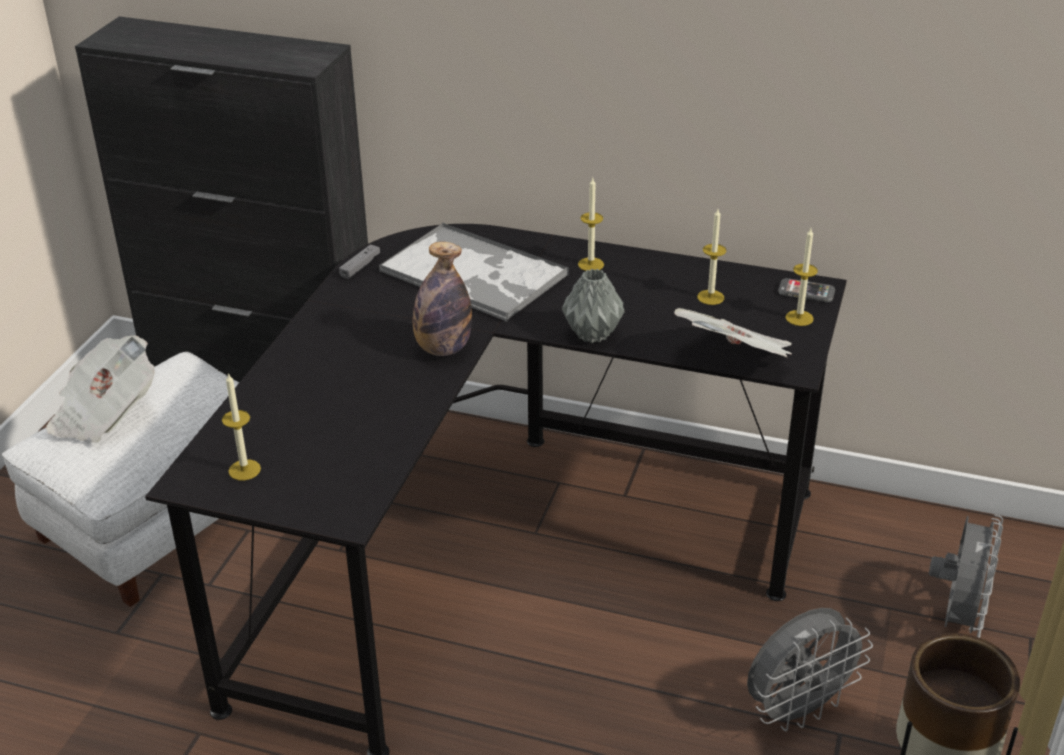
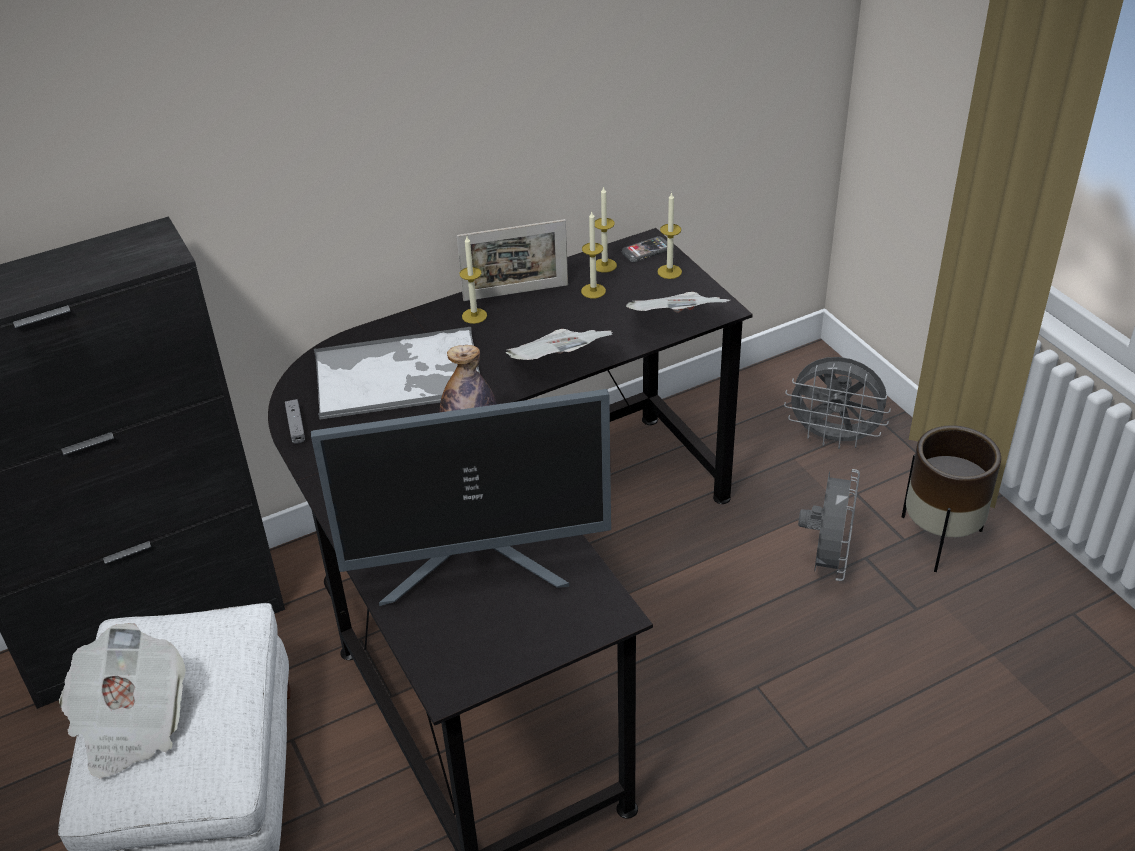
camera: 45 degrees left, 5 degrees up
candle [222,373,261,480] -> candle moved to [595,186,617,273]
grey vase [562,269,625,343] -> newspaper [506,329,612,360]
grey fan [929,515,1003,638] -> grey fan turned 135 degrees clockwise [784,357,891,449]
none -> monitor [311,389,611,606]
none -> picture frame [457,219,568,301]

